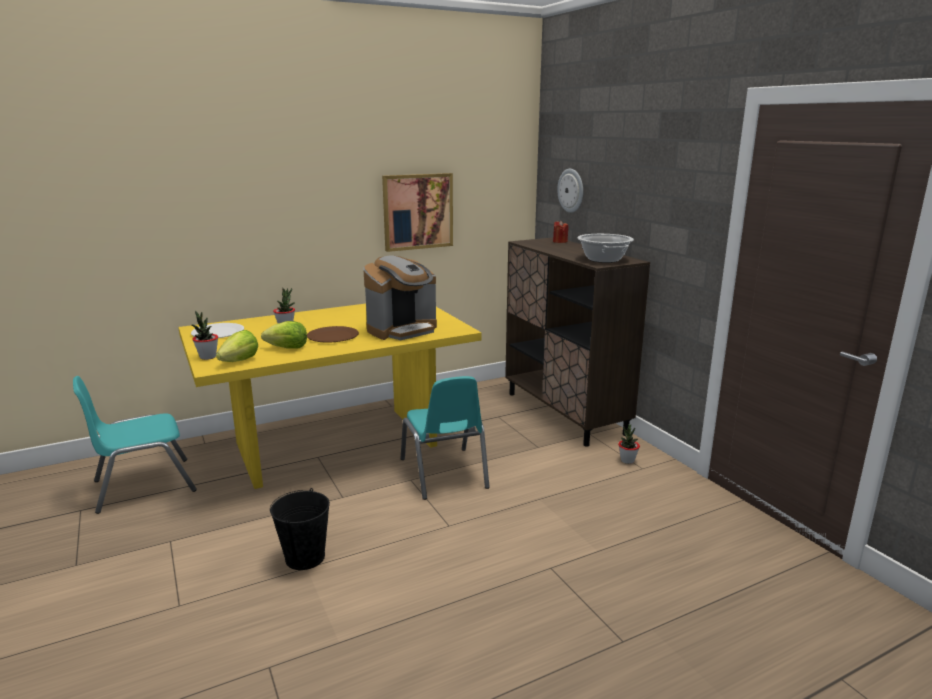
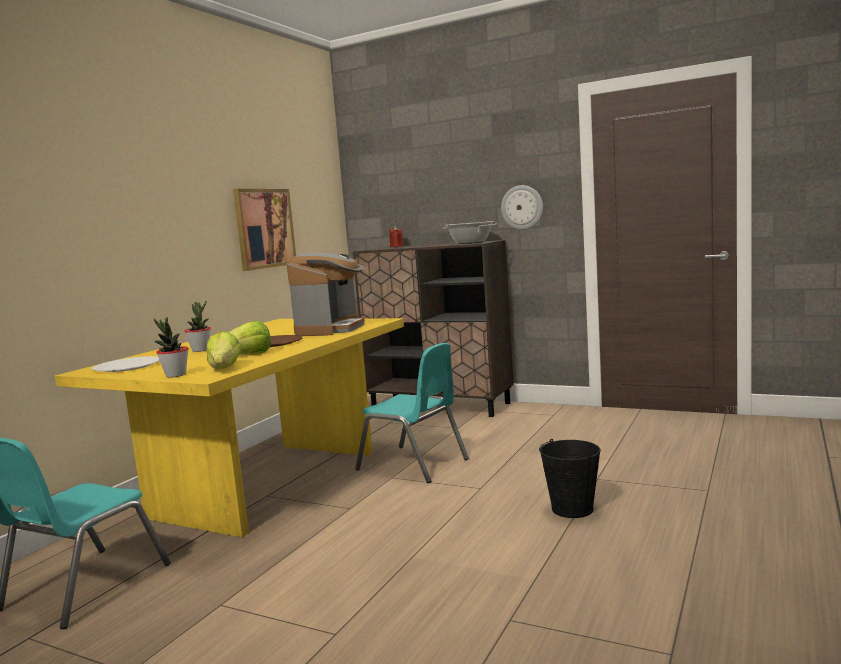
camera: 35 degrees left, 10 degrees down
black bucket [270,488,330,570] -> black bucket moved to [539,439,601,518]
wall clock [557,169,583,213] -> wall clock moved to [501,185,543,230]
potted plant [618,424,640,464] -> none

